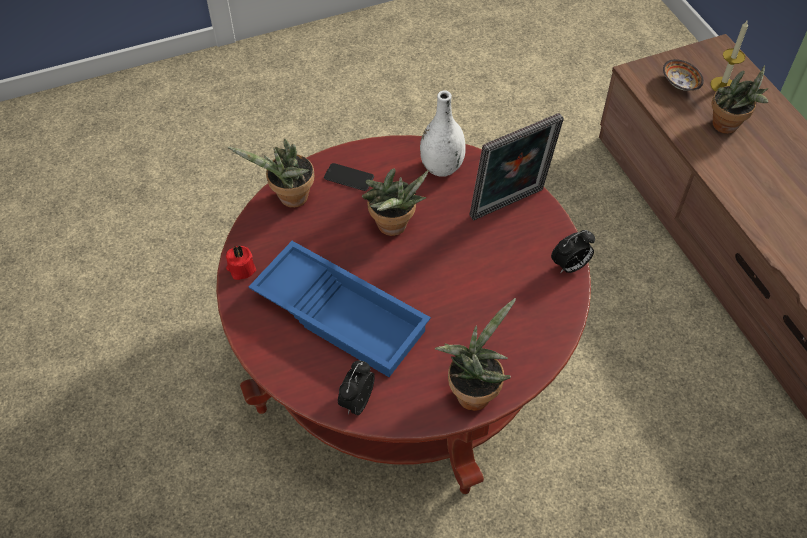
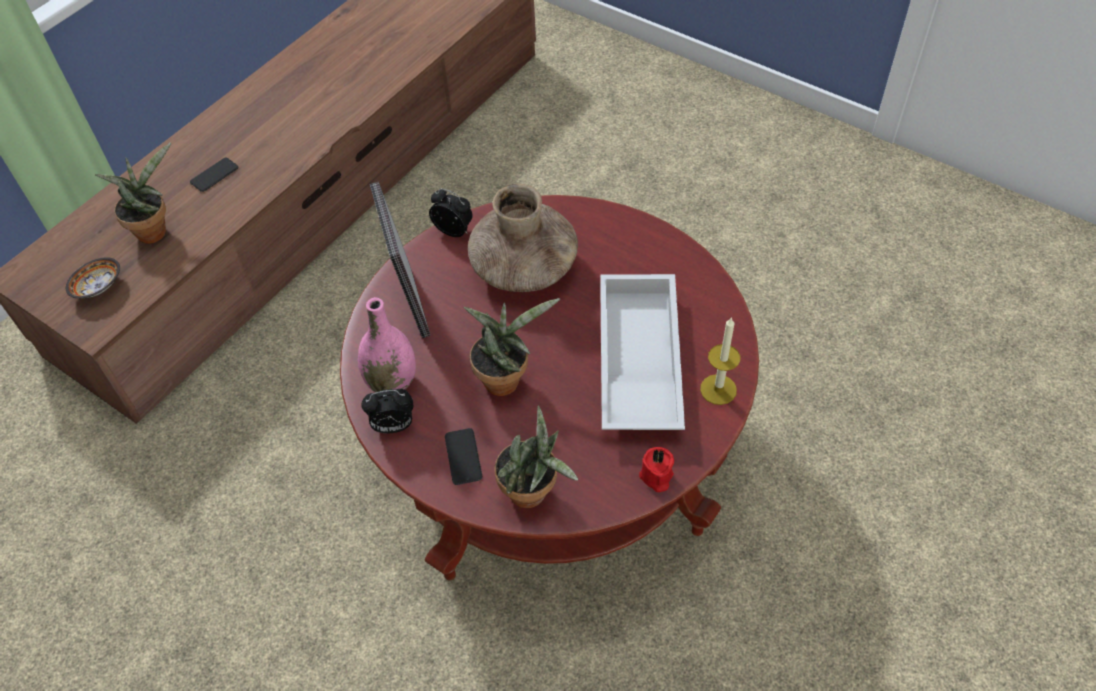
camera: 120 degrees left, 0 degrees up
blue tray [249,241,431,377] -> white tray [600,274,685,430]
alarm clock [338,361,375,415] -> alarm clock moved to [361,389,413,433]
white vase [420,90,466,177] -> pink vase [358,297,416,392]
potted plant [435,298,516,411] -> none
picture frame [470,113,564,221] -> picture frame turned 135 degrees counterclockwise [370,182,430,338]
candle [710,21,748,92] -> candle moved to [700,317,741,405]
none -> phone [190,158,238,192]
none -> brown vase [468,184,578,292]

